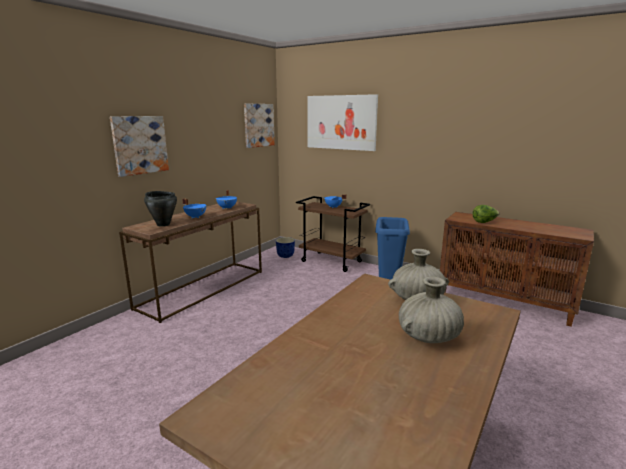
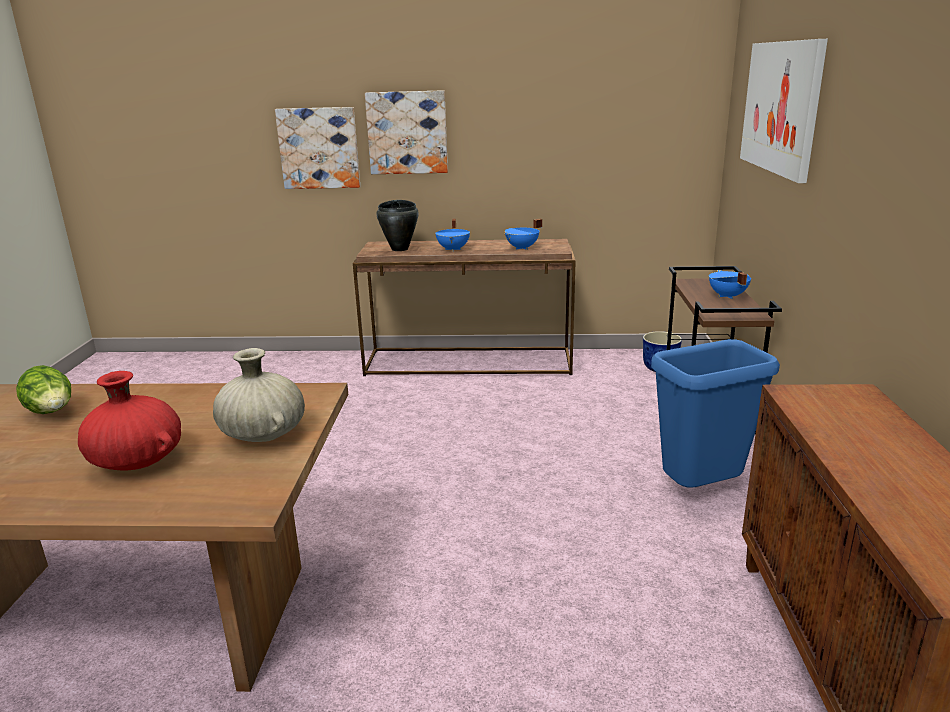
camera: 60 degrees right, 5 degrees up
picture [244,104,275,148] -> picture moved to [275,107,360,189]
beige vase [399,277,464,343] -> red vase [78,371,181,471]
lettuce [472,205,500,223] -> lettuce moved to [16,365,71,414]

